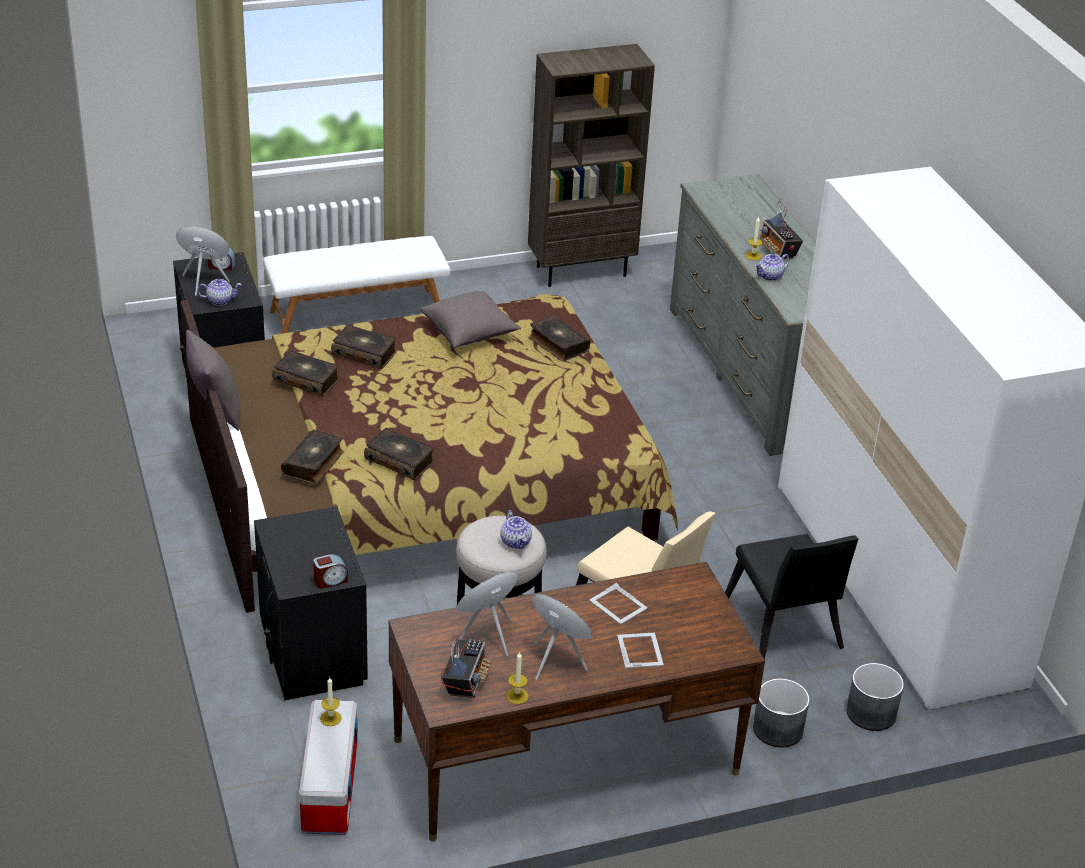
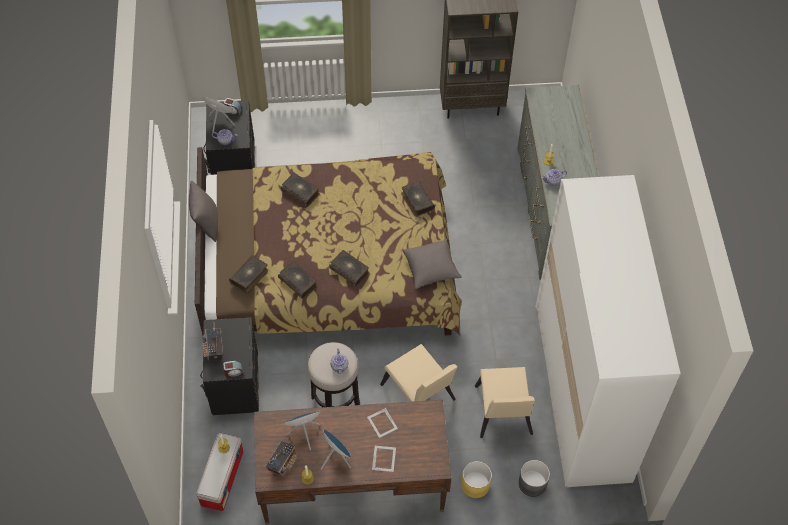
camera: 15 degrees right, 20 degrees up
white bench [263,236,450,334] -> none
book [272,350,340,397] -> book moved to [329,250,369,287]
grey pillow [420,291,521,348] -> grey pillow moved to [403,239,462,289]
black chair [725,534,858,660] -> beige chair [475,367,535,438]
grey planter [753,678,810,747] -> yellow planter [461,461,492,498]
radio [760,198,803,259] -> radio moved to [203,322,223,361]

